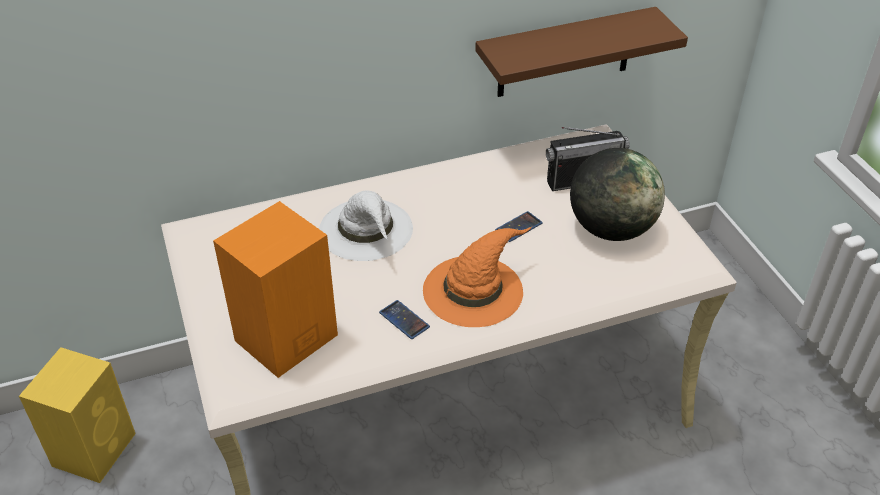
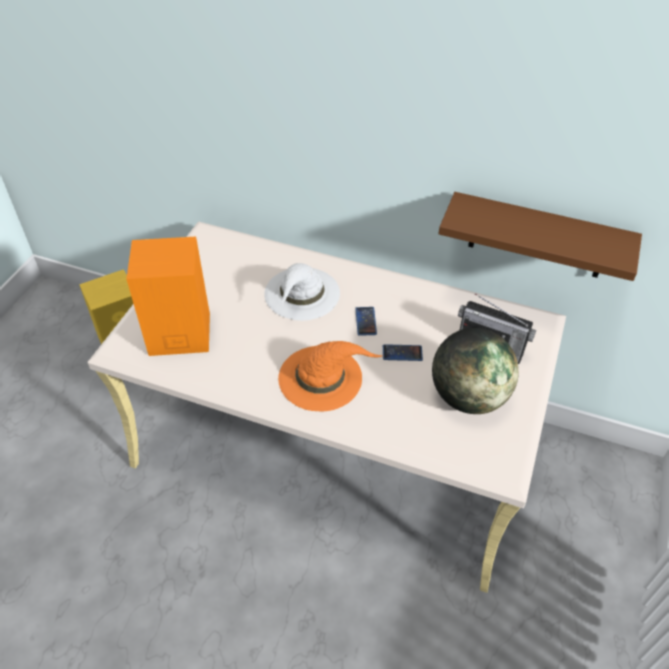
camera: 40 degrees right, 5 degrees up
phone [379,300,430,339] -> phone moved to [355,307,377,336]

